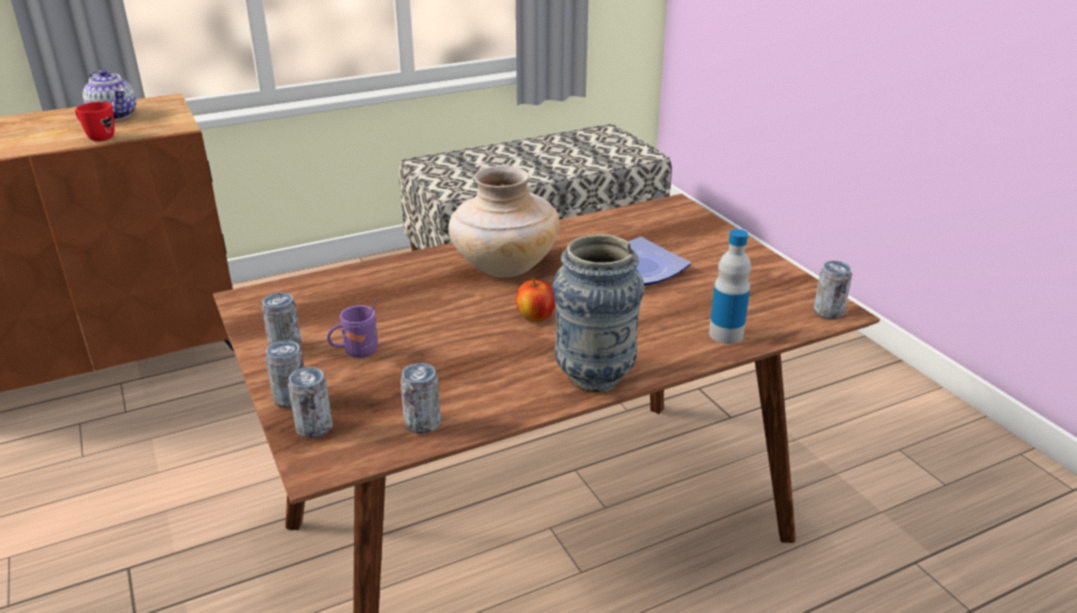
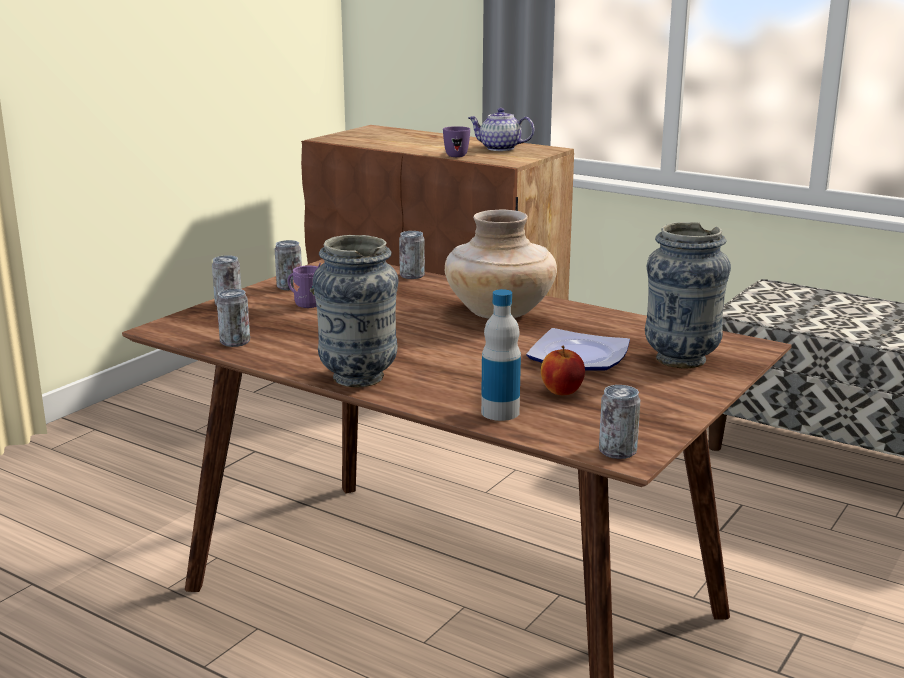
camera: 60 degrees right, 10 degrees down
red mug [76,102,115,141] -> purple mug [443,126,470,157]
teapot [83,69,136,120] -> teapot turned 90 degrees clockwise [468,108,535,151]
can [288,367,333,438] -> can moved to [399,231,425,279]
apple [516,278,555,322] -> apple moved to [541,345,585,395]
none -> vase [645,222,731,369]

